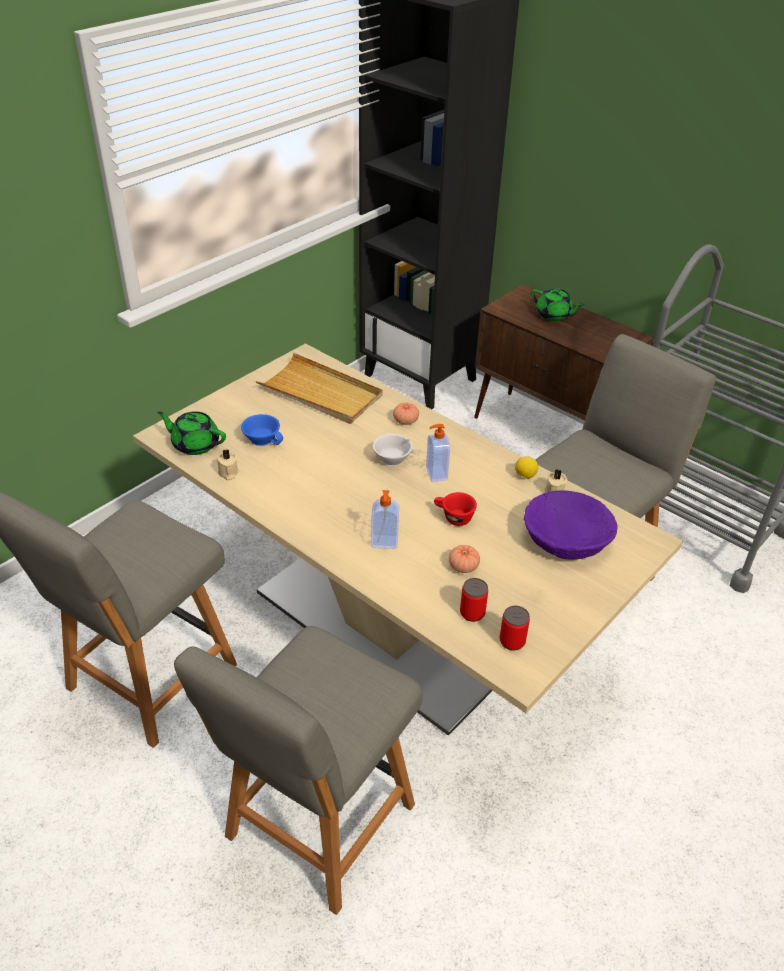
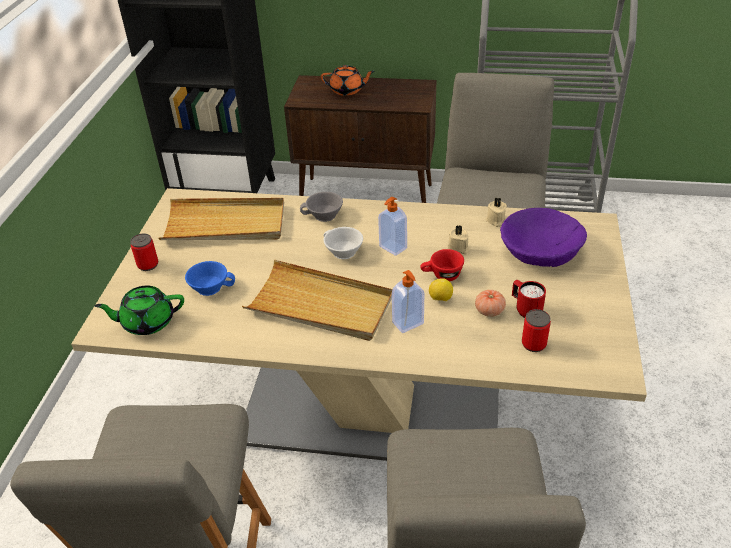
camera: 30 degrees left, 0 degrees up
beige candle [217,449,239,480] -> beige candle moved to [448,225,470,254]
tomato [393,402,419,425] -> grey cup [300,192,343,222]
can [499,606,530,650] -> can moved to [130,233,158,271]
lemon [515,456,538,479] -> lemon moved to [429,278,453,301]
green teapot [531,288,584,321] -> orange teapot [321,65,375,96]
none -> beige tray [242,260,392,341]
none -> red mug [512,280,546,318]

